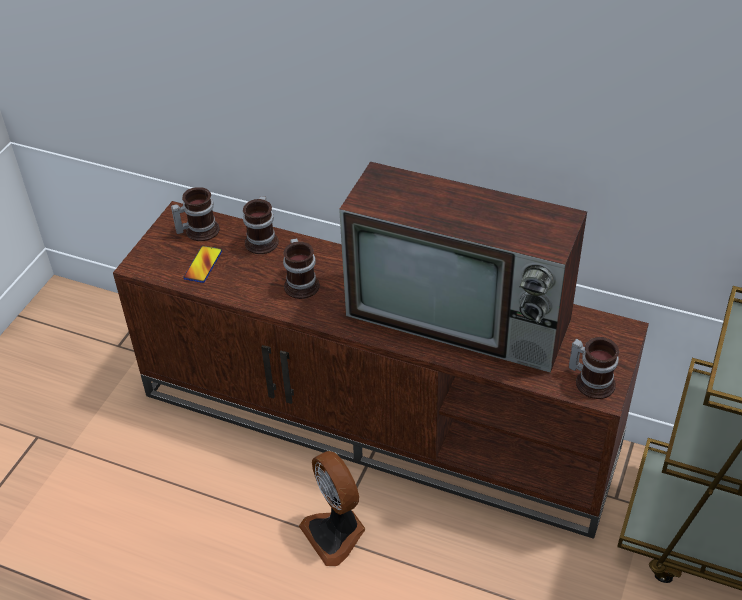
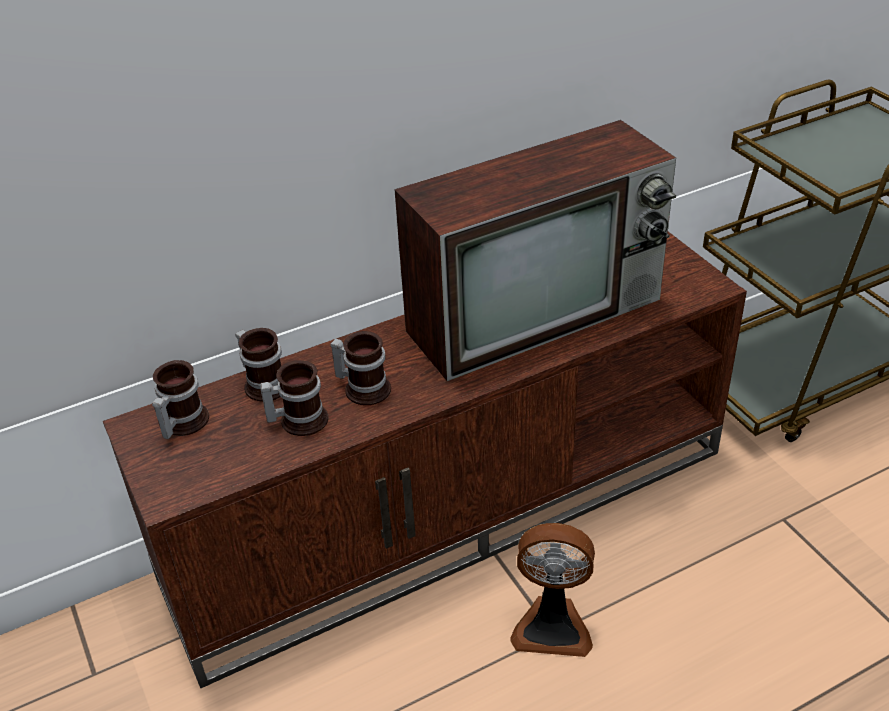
camera: 50 degrees left, 5 degrees down
phone [183,246,222,283] -> none
mug [569,337,619,399] -> mug moved to [260,360,328,436]

